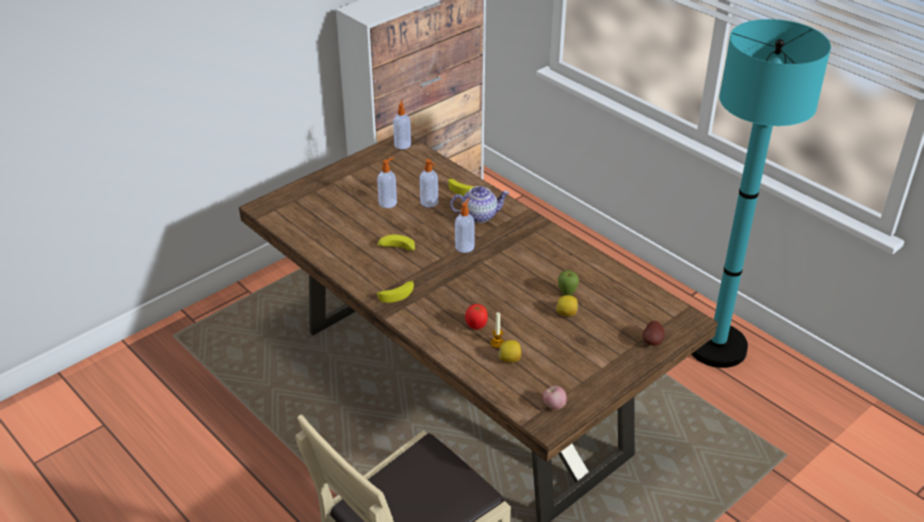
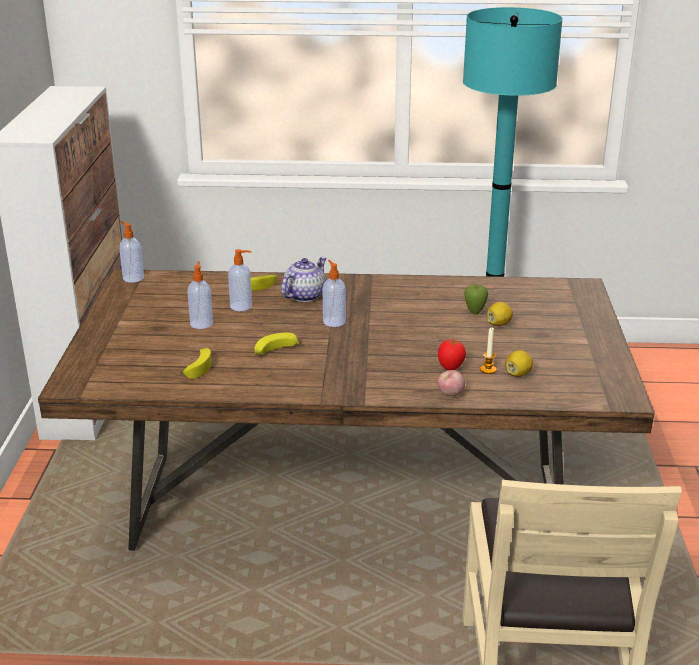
camera: 45 degrees left, 10 degrees down
banana [375,281,414,303] -> banana moved to [180,348,212,379]
apple [543,386,567,410] -> apple moved to [437,370,465,396]
potato [643,321,665,346] -> none

